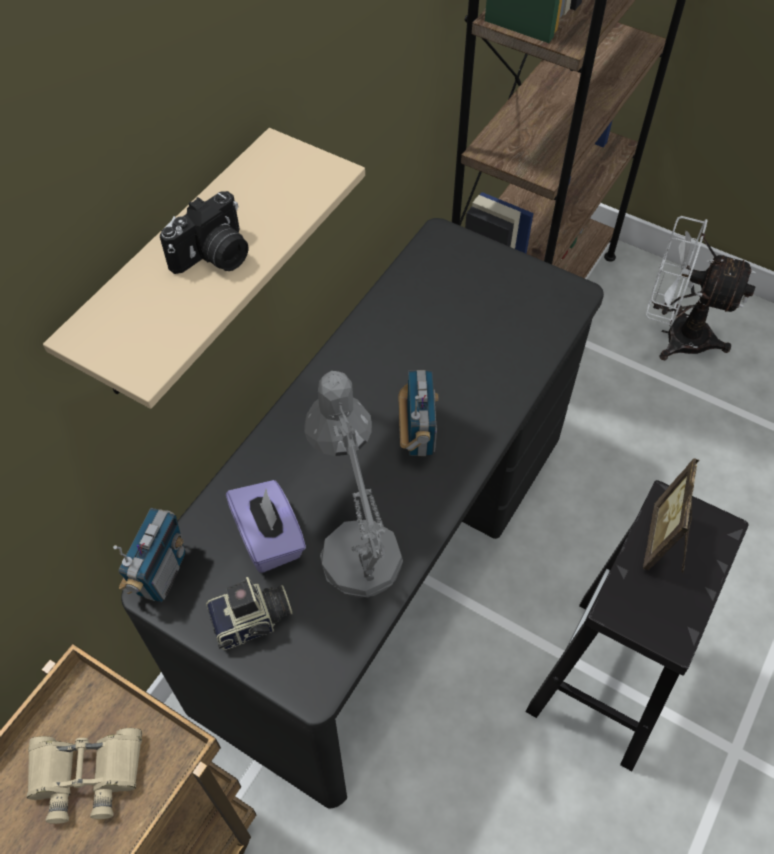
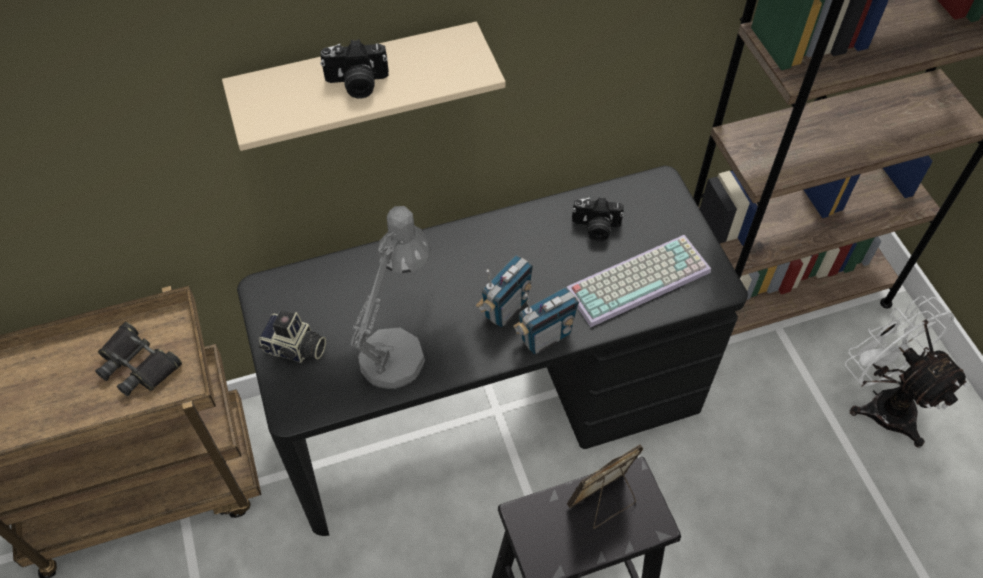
camera: 40 degrees right, 0 degrees up
beige binoculars [27,728,142,824] -> black binoculars [95,322,182,397]
radio [113,508,185,602] -> radio moved to [513,287,579,354]
purple tissue box [226,480,306,573] -> none
none -> keyboard [567,235,711,327]
none -> camera [572,197,624,241]

